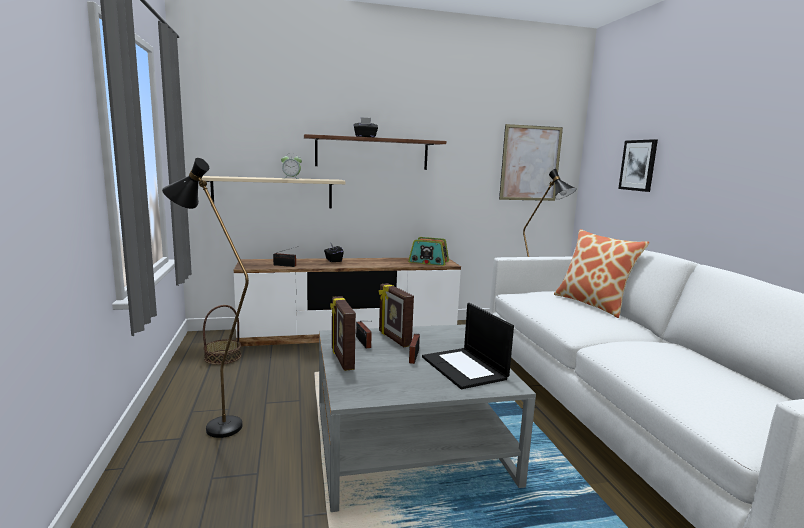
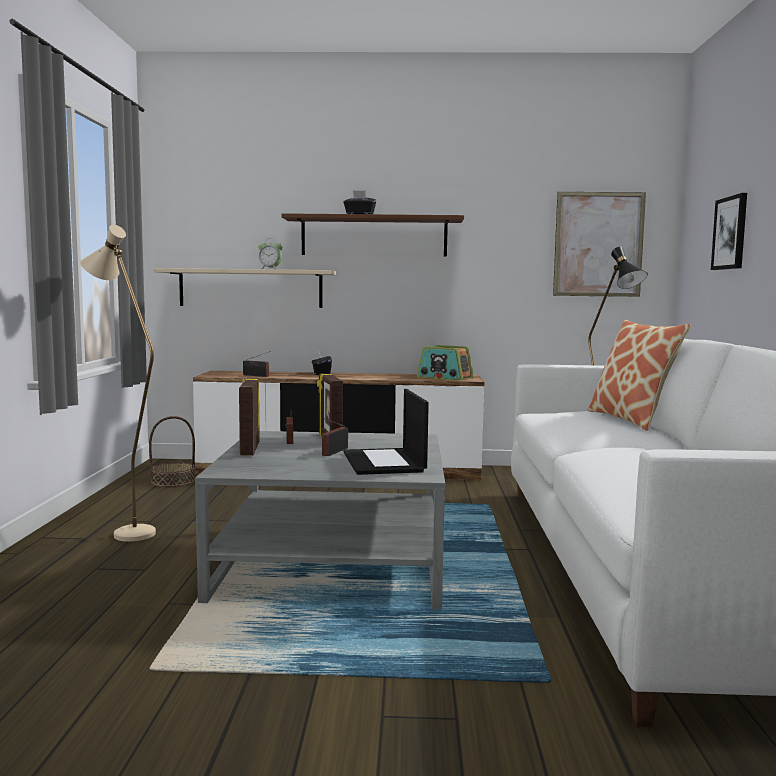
camera: 15 degrees right, 5 degrees down
black floor lamp [162,158,249,438] -> beige floor lamp [80,225,156,542]

